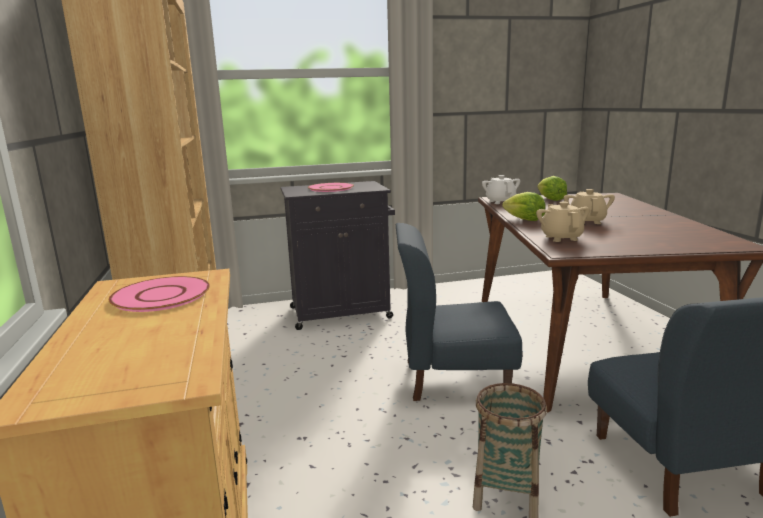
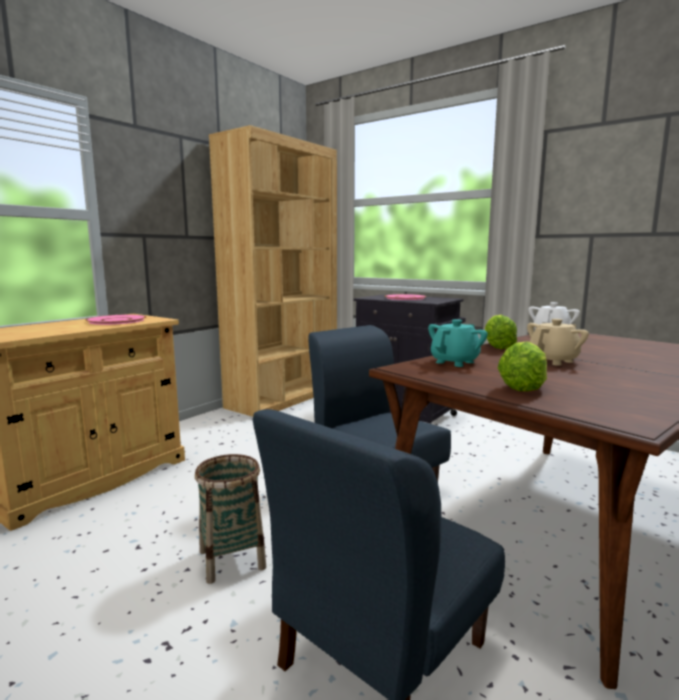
camera: 50 degrees right, 5 degrees down
beige teapot [536,202,590,242] -> turquoise teapot [428,319,488,367]
lettuce [537,176,567,201] -> lettuce moved to [498,341,547,391]

